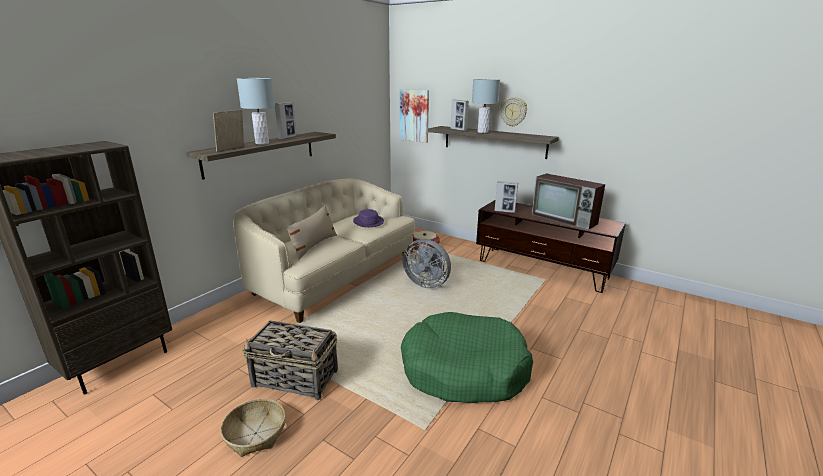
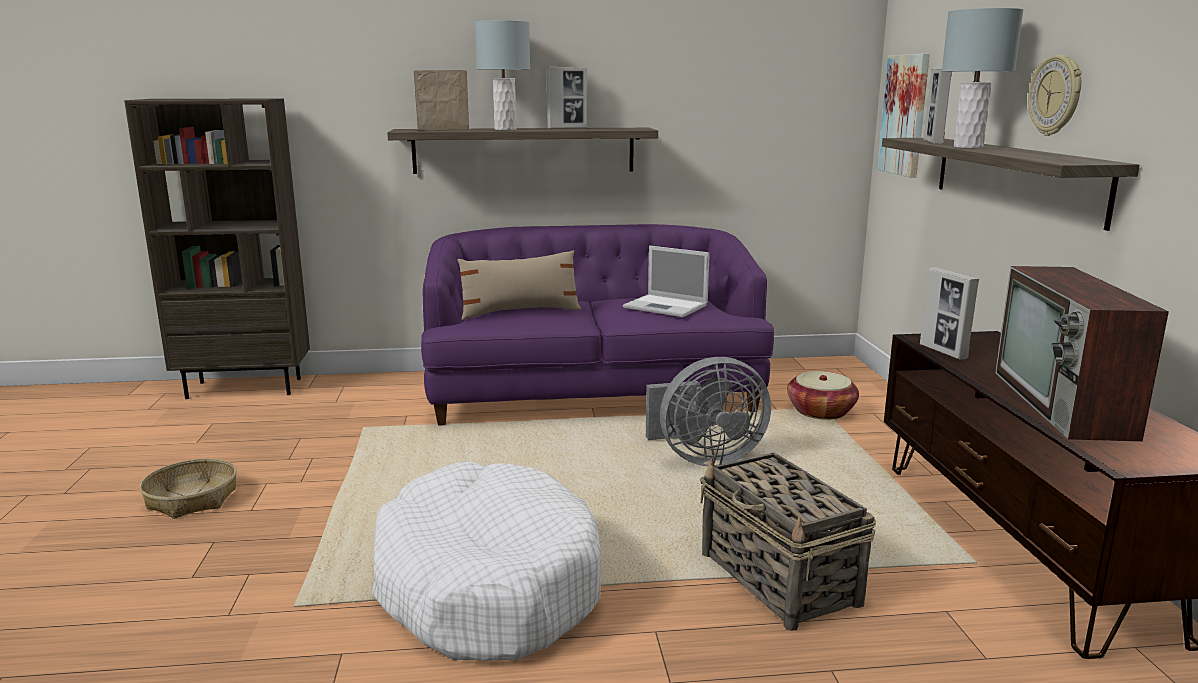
camera: 50 degrees right, 5 degrees down
beige sofa [233,179,415,323] -> purple sofa [421,224,774,426]
basket [242,321,338,401] -> basket moved to [700,453,876,631]
purple hat [353,209,384,227] -> laptop [623,246,710,317]
green dog bed [401,312,533,403] -> white dog bed [372,461,601,660]
grey fan [403,239,451,288] -> grey fan turned 90 degrees counterclockwise [646,357,771,467]

